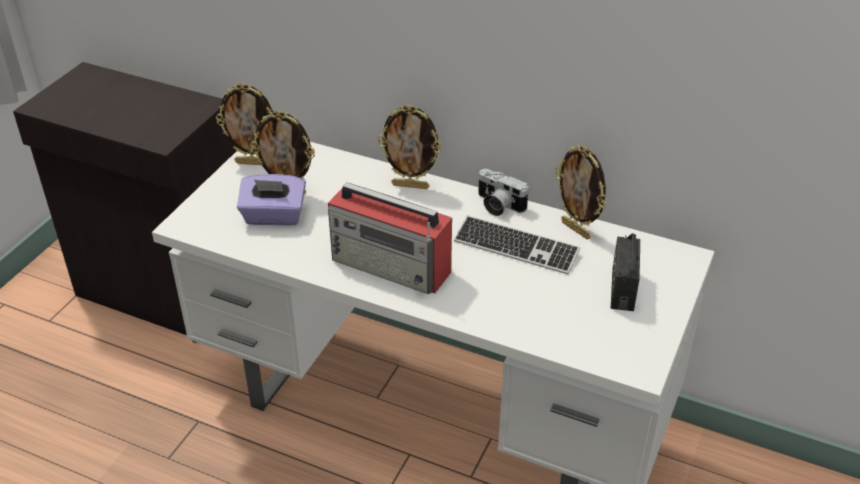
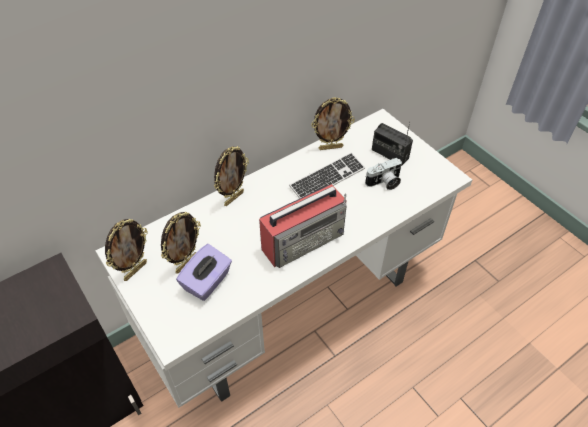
camera: 60 degrees left, 10 degrees up
camera [478,169,529,216] -> camera moved to [365,158,402,190]

